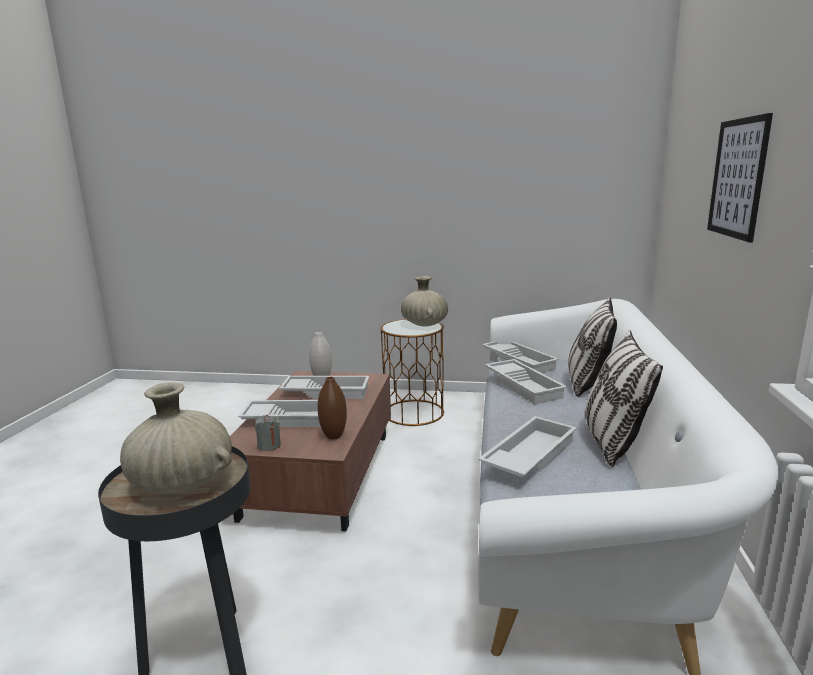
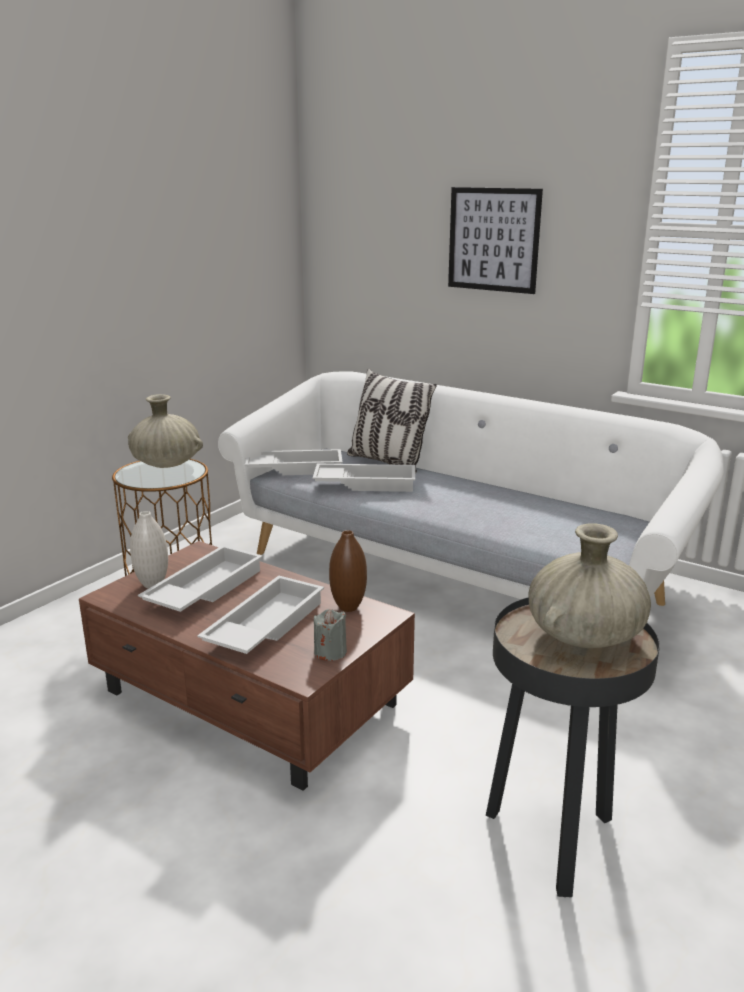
camera: 65 degrees left, 5 degrees up
white tray [478,416,577,477] -> none
pillow [585,330,663,467] -> none

